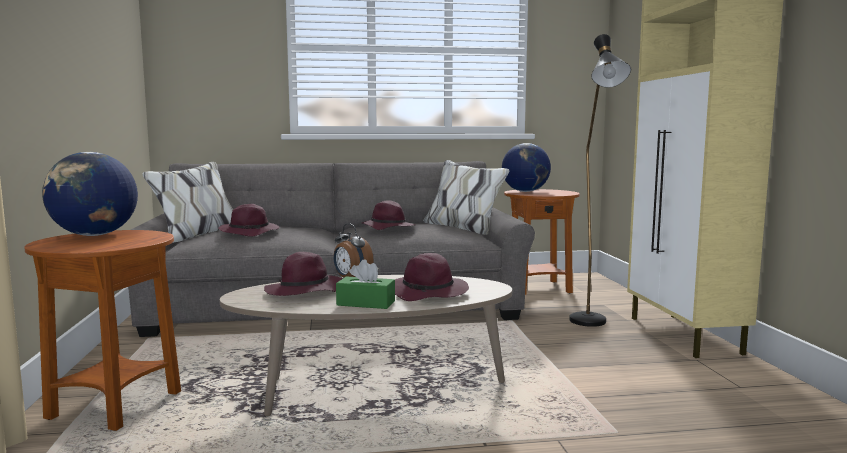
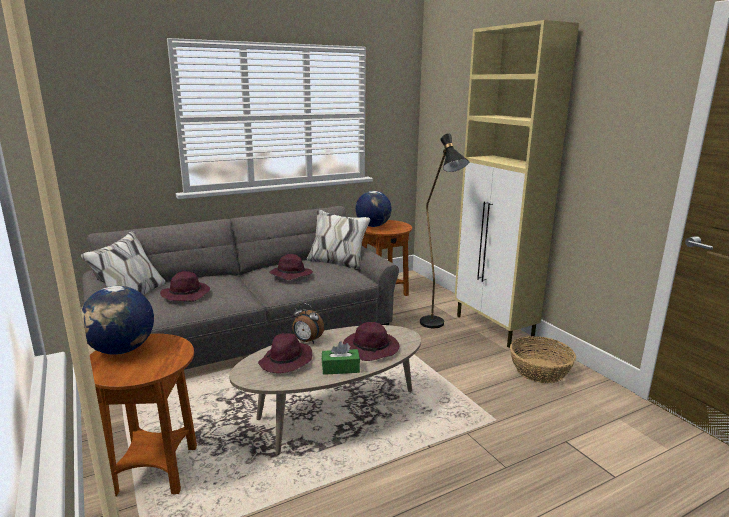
camera: 20 degrees left, 10 degrees up
none -> basket [510,336,576,383]

